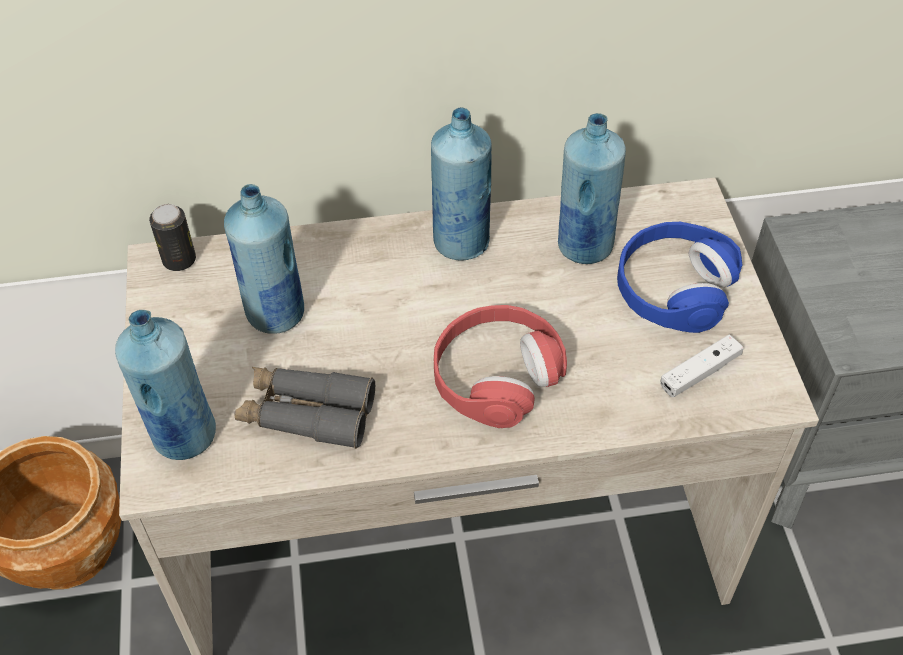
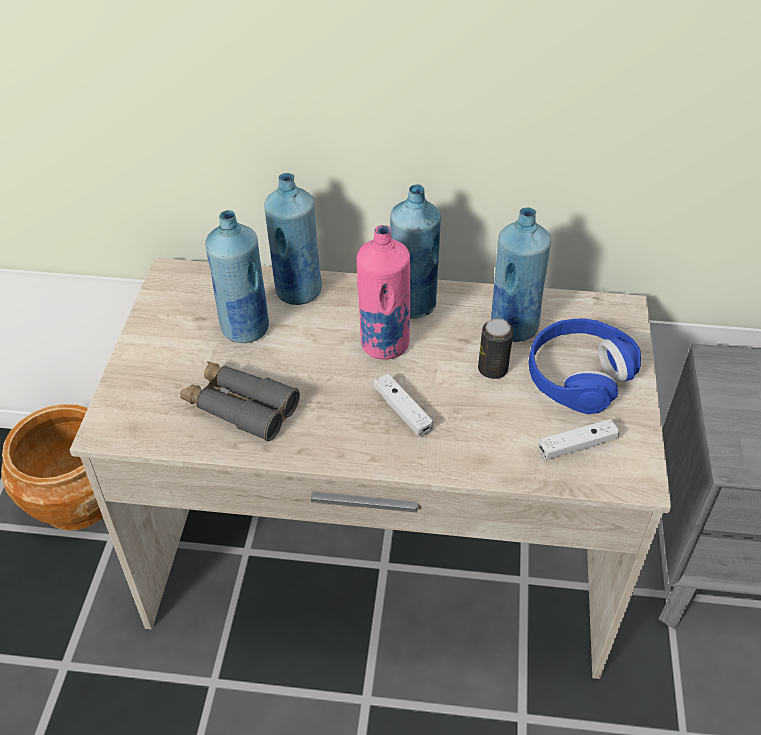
camera: 15 degrees right, 5 degrees down
blue bottle [115,310,216,460] -> blue bottle moved to [264,173,322,305]
can [149,204,196,271] -> can moved to [478,319,514,379]
red headphones [434,305,567,428] -> white game controller [374,374,433,437]
none -> pink bottle [357,225,410,360]

